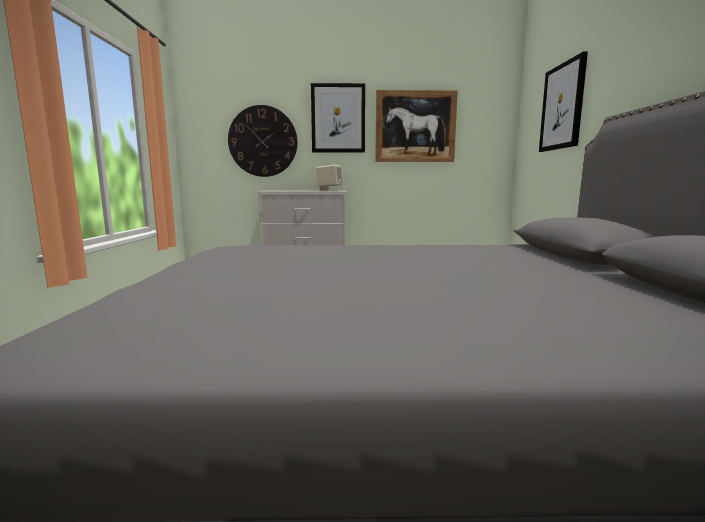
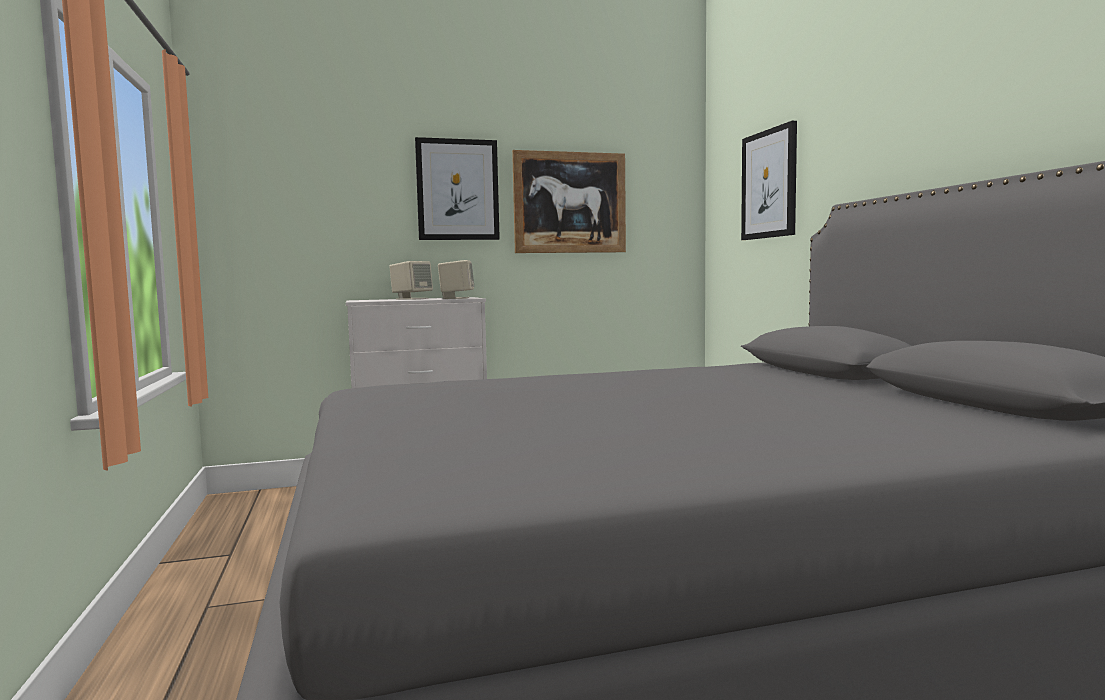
camera: 15 degrees left, 5 degrees down
wall clock [228,105,297,177] -> none
none -> beige speaker [389,261,433,300]

